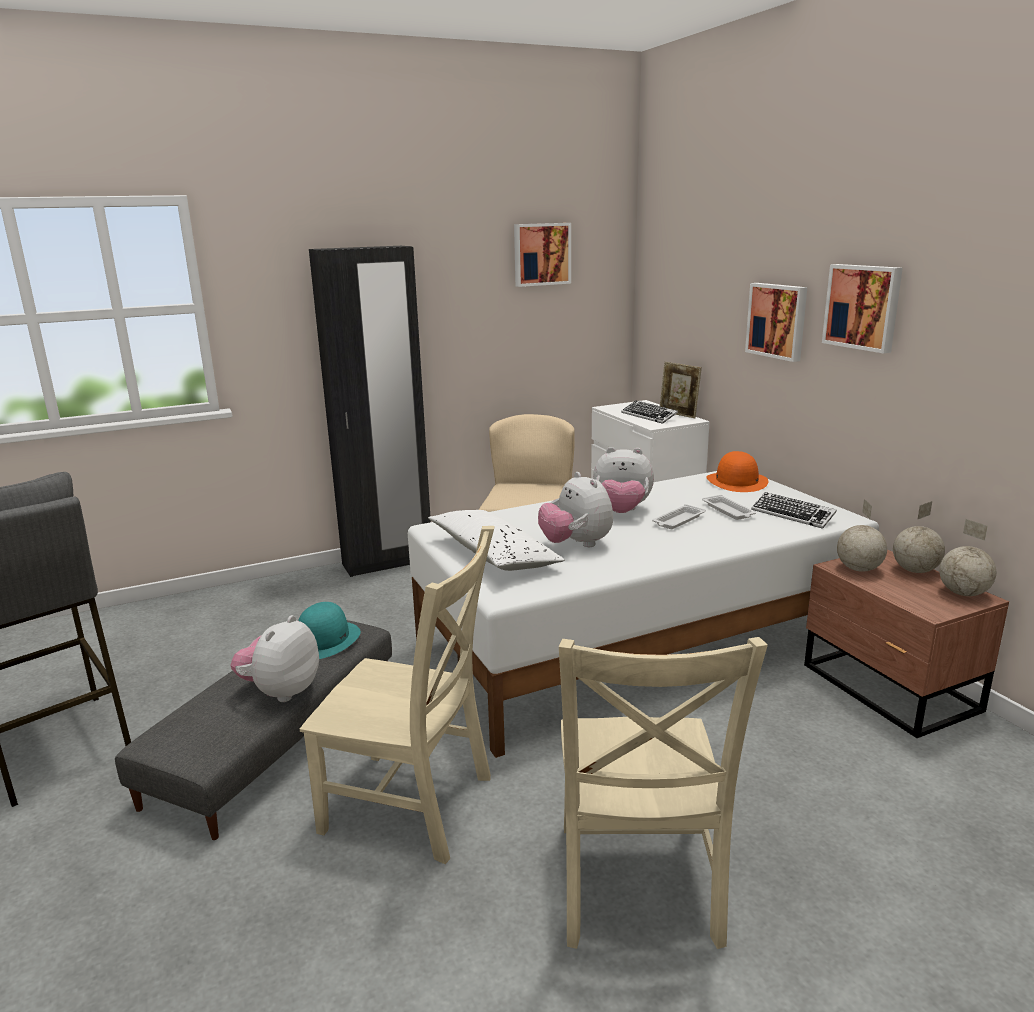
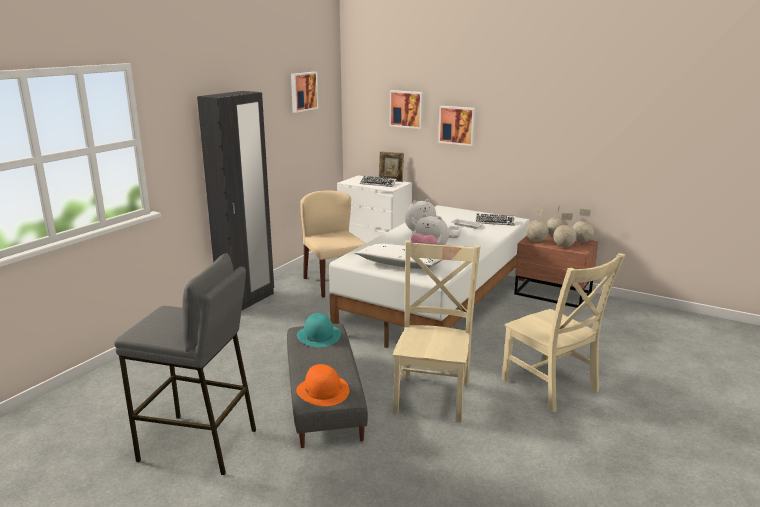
camera: 35 degrees left, 0 degrees up
plush toy [230,615,319,702] -> none
beige chair [300,526,495,864] -> beige chair turned 60 degrees counterclockwise [392,240,481,422]
orange hat [707,451,768,492] -> orange hat moved to [296,364,349,406]
picture [822,264,903,354] -> picture moved to [390,90,424,129]
none -> globe [553,213,577,247]

